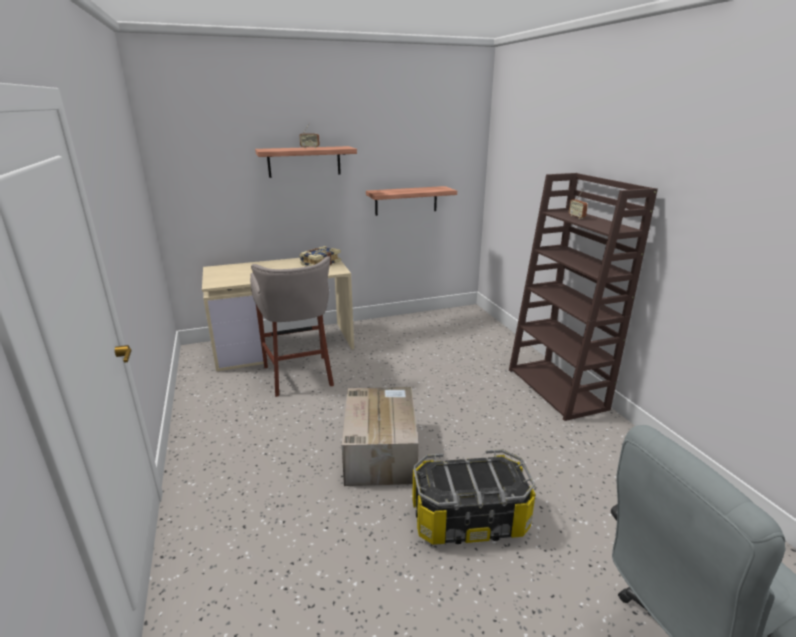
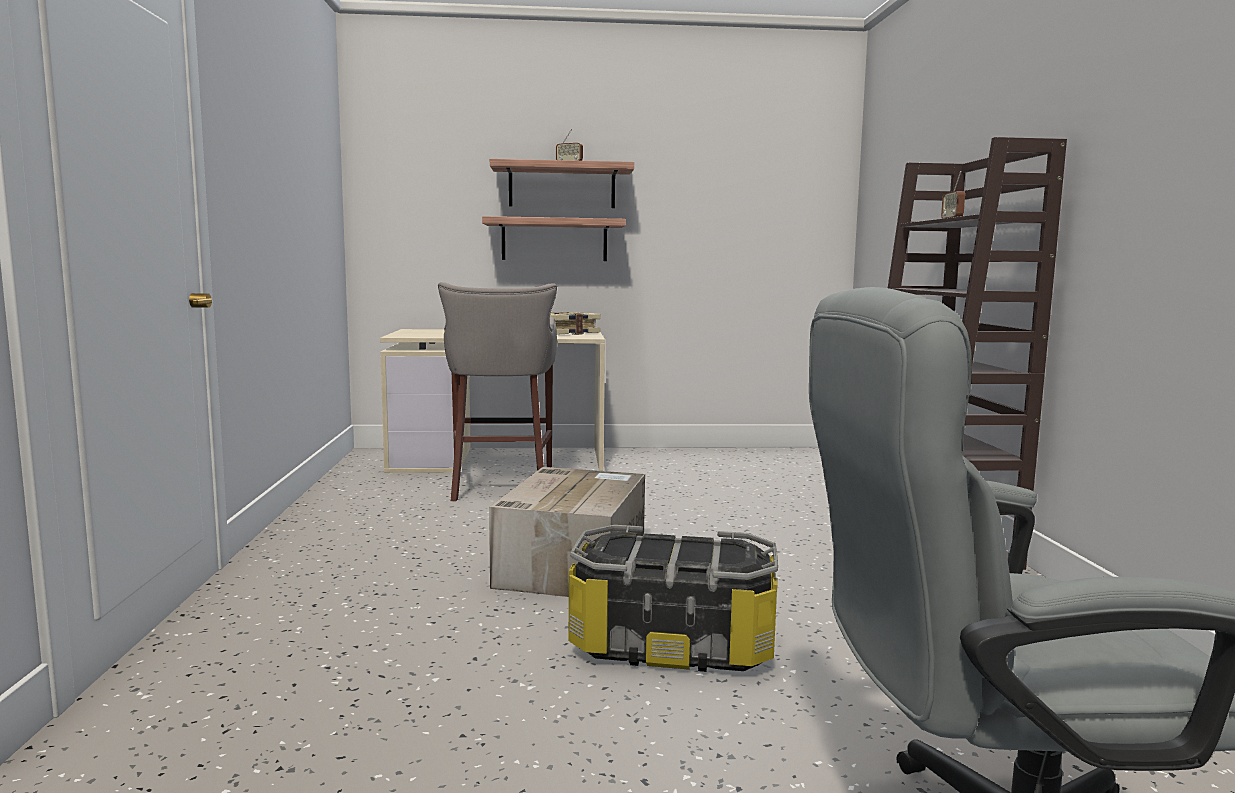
camera: 15 degrees right, 15 degrees down
shelf [366,186,457,216] -> shelf moved to [482,216,626,261]

